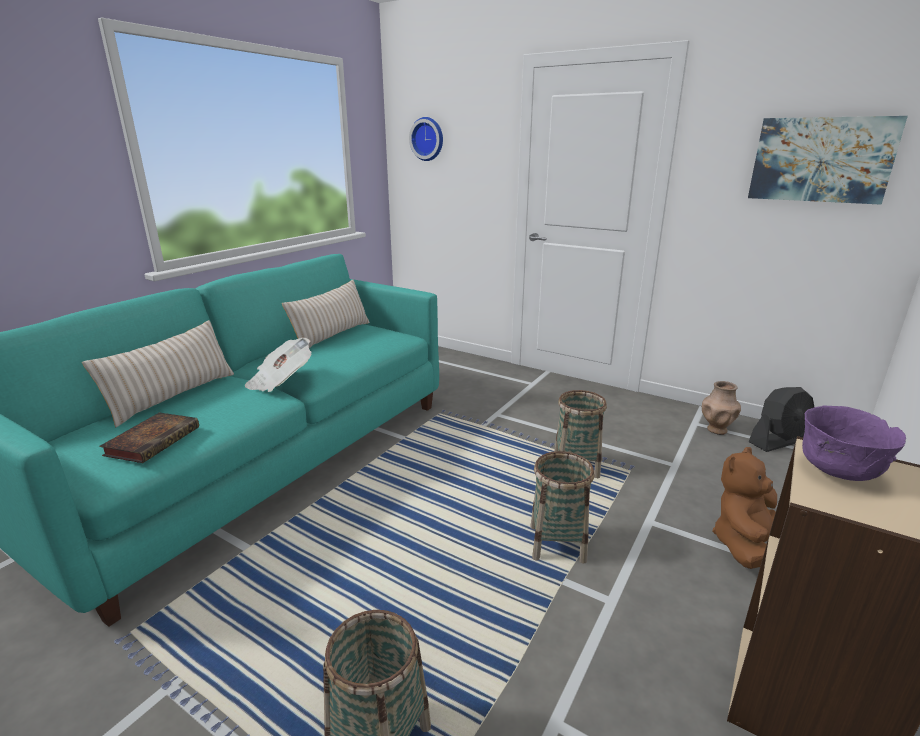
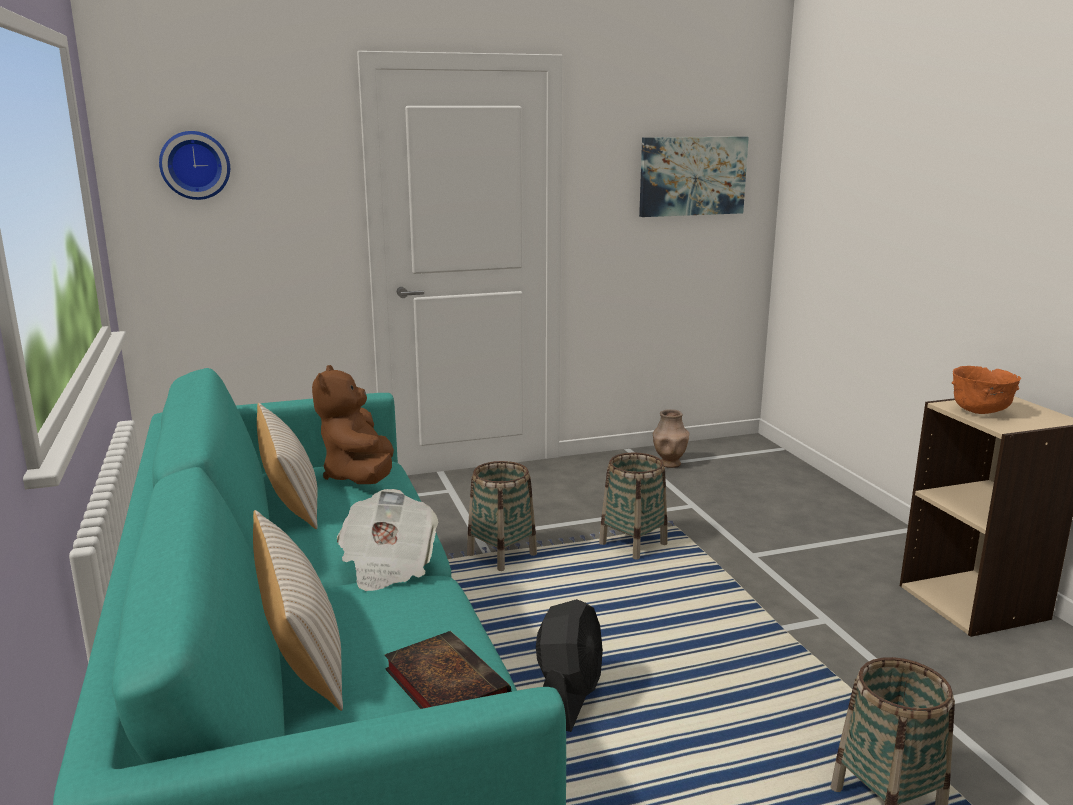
camera: 50 degrees left, 5 degrees down
basket [530,451,594,564] -> basket moved to [467,461,537,571]
brown plush toy [712,447,777,569] -> brown plush toy moved to [312,365,394,484]
black fan [749,387,814,452] -> black fan moved to [536,599,603,732]
purple bowl [802,406,906,481] -> orange bowl [952,366,1021,414]

